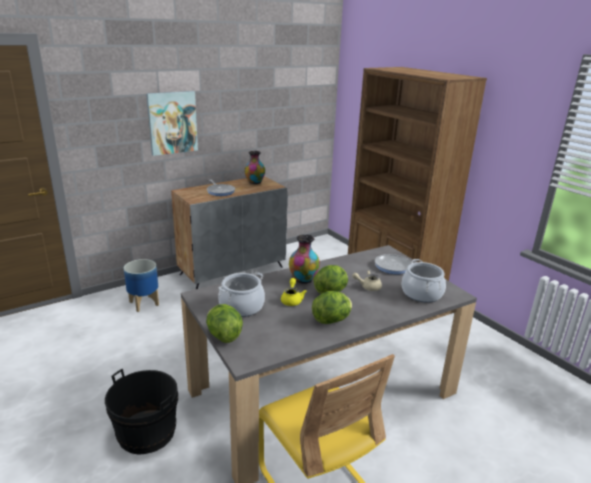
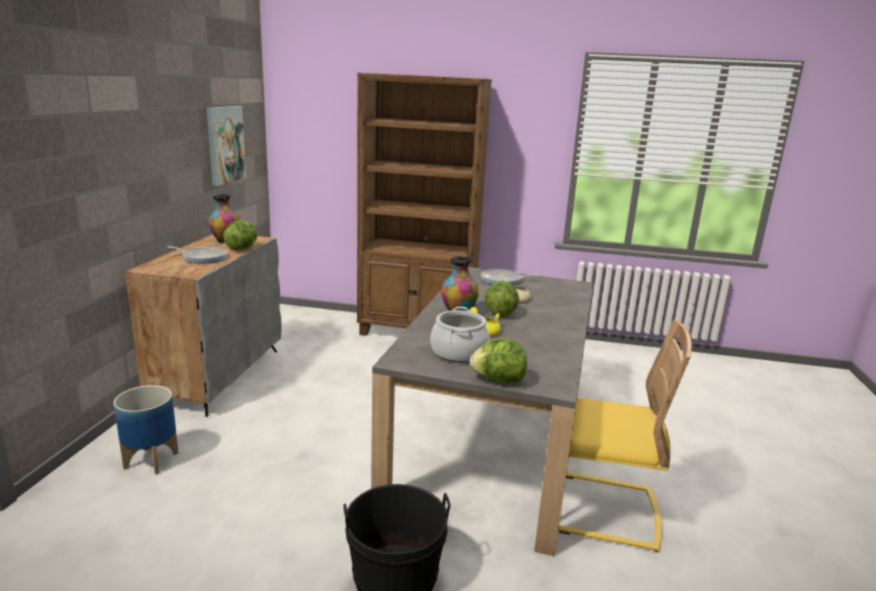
camera: 45 degrees left, 5 degrees down
picture [146,91,198,156] -> picture moved to [206,106,246,186]
lettuce [312,291,352,324] -> lettuce moved to [223,220,257,250]
cooking pot [402,259,446,302] -> none

